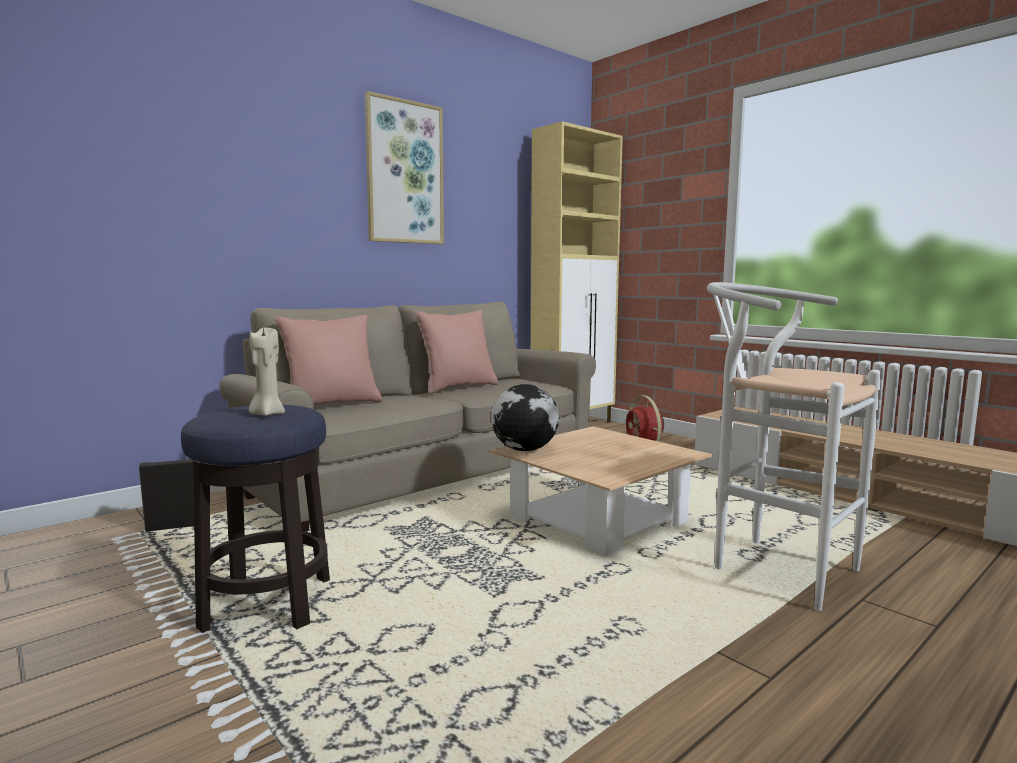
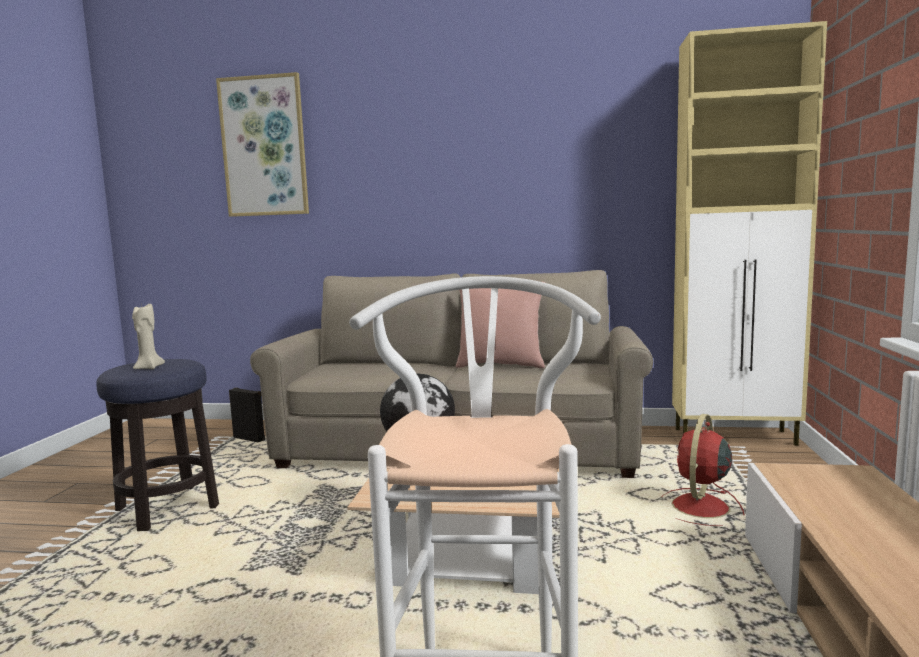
camera: 50 degrees right, 0 degrees up
pink pillow [275,315,383,405] -> none
picture [364,91,444,244] -> picture moved to [216,72,309,217]

